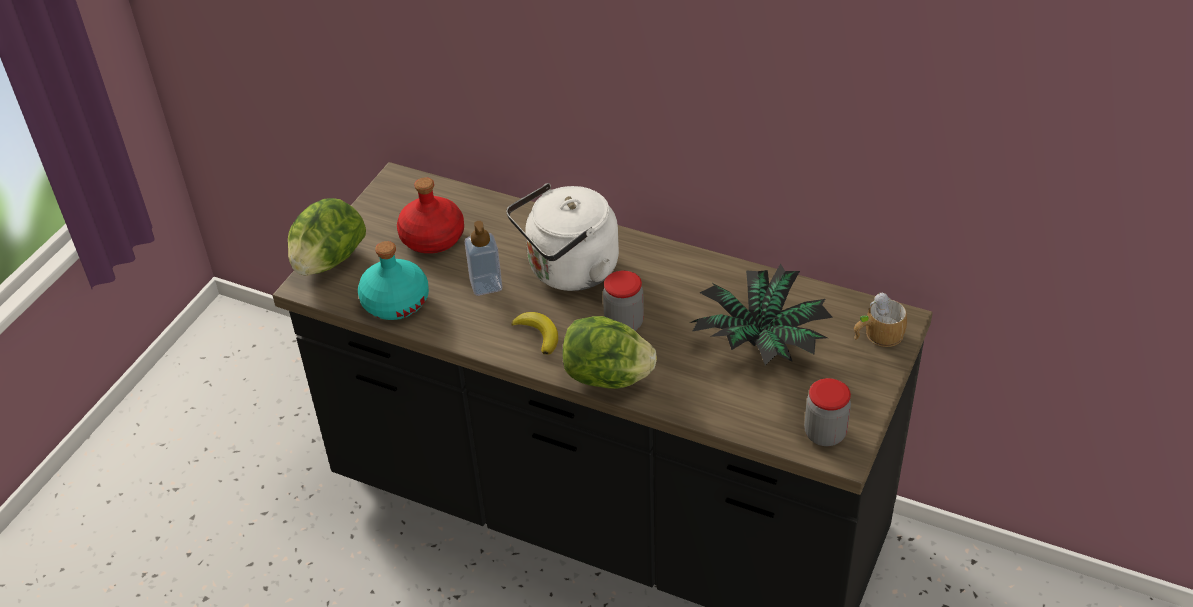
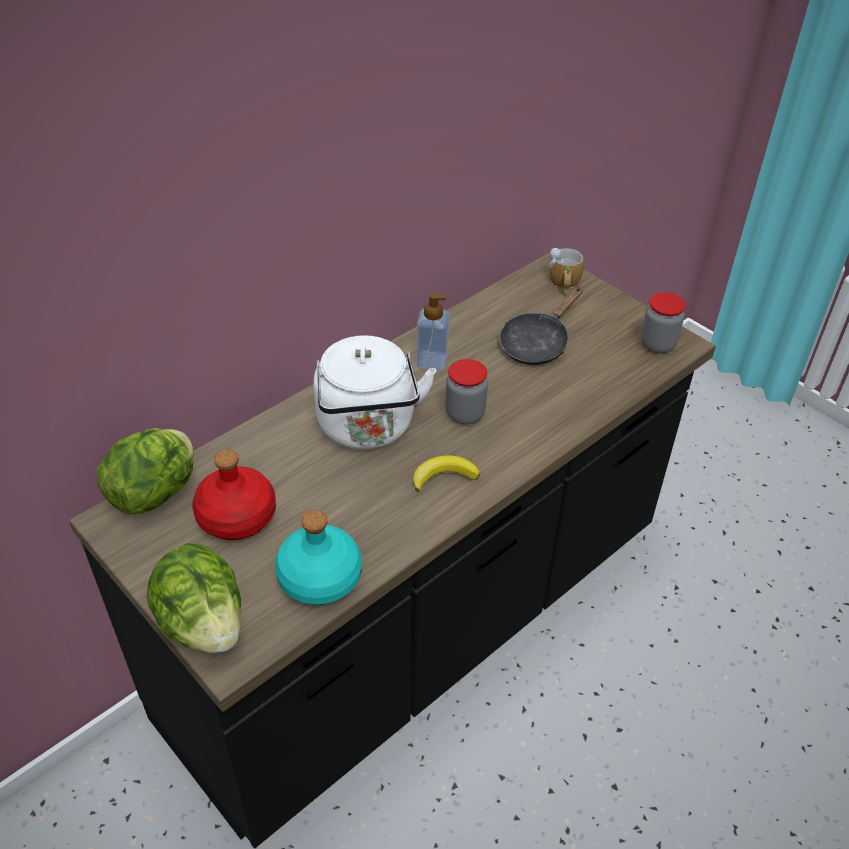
camera: 70 degrees left, 0 degrees up
soap dispenser [465,221,502,296] -> soap dispenser moved to [416,293,449,370]
lettuce [562,316,657,389] -> lettuce moved to [96,428,194,514]
potted plant [690,263,833,365] -> black frying pan [499,287,583,365]

